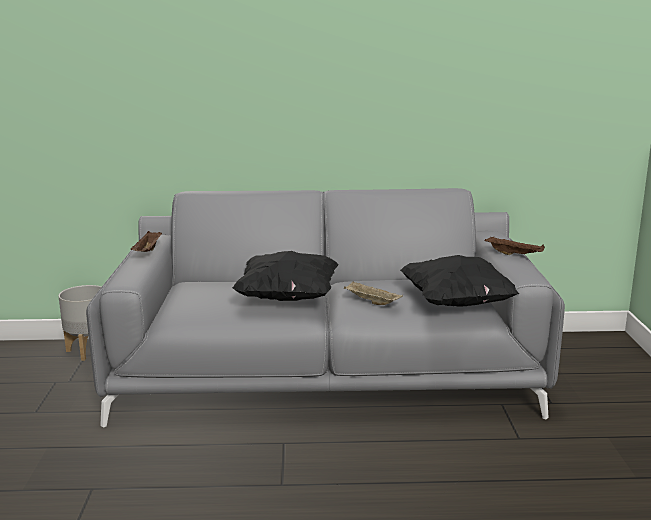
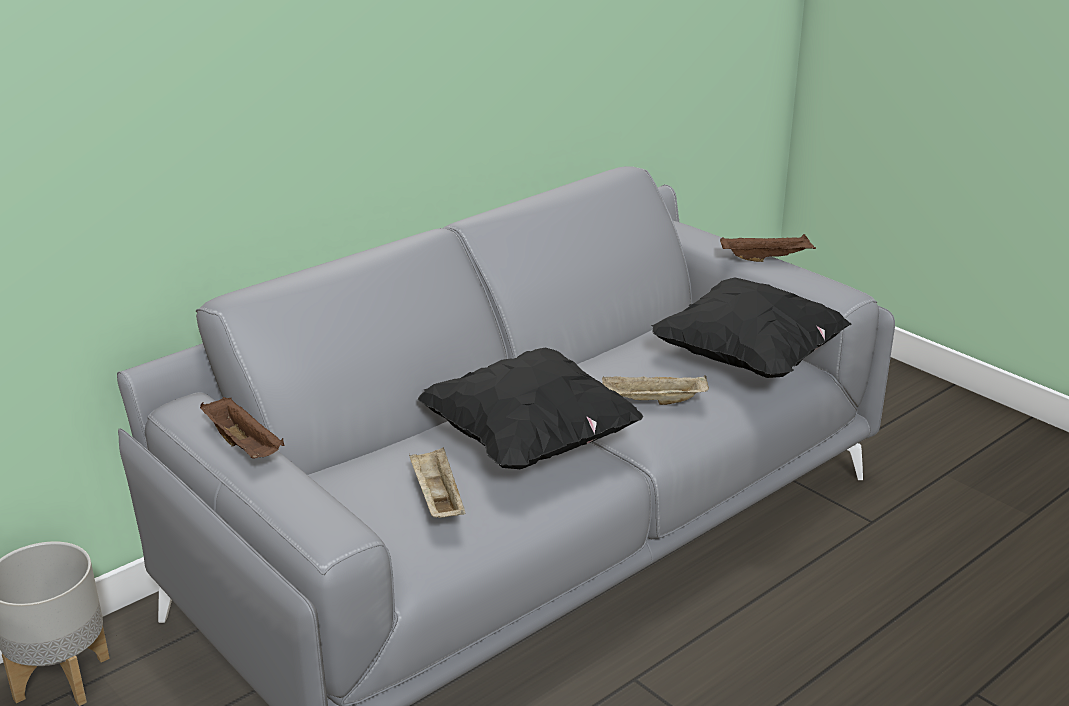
camera: 40 degrees left, 10 degrees up
none -> beige tray [409,447,465,518]

